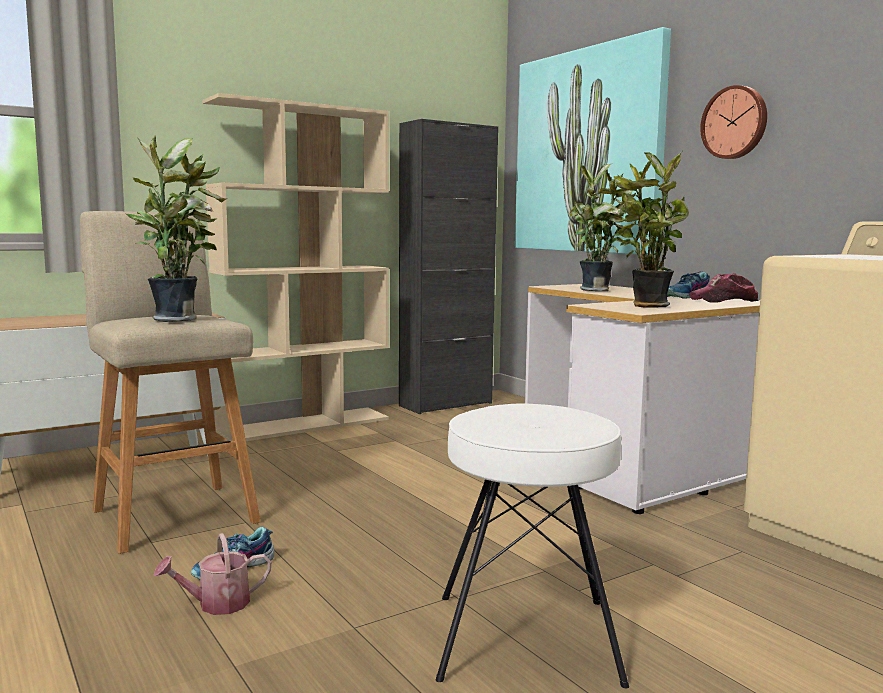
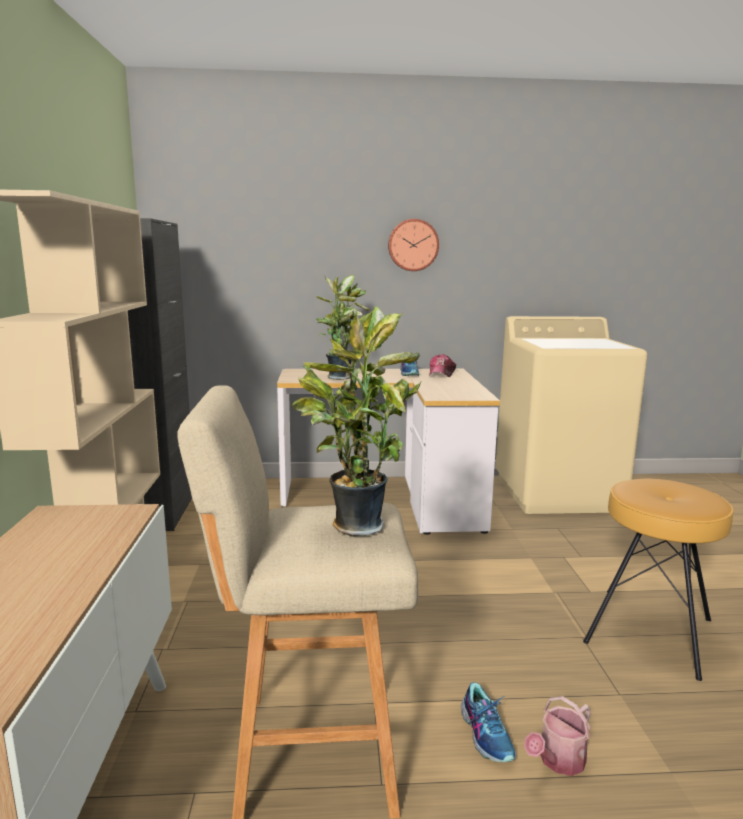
camera: 60 degrees left, 5 degrees up
watering can [153,533,271,615] -> watering can turned 45 degrees clockwise [524,696,591,776]
white stool [436,403,629,688] -> brown stool [583,479,734,681]
picture [515,27,671,255] -> none
potted plant [614,152,689,307] -> none

